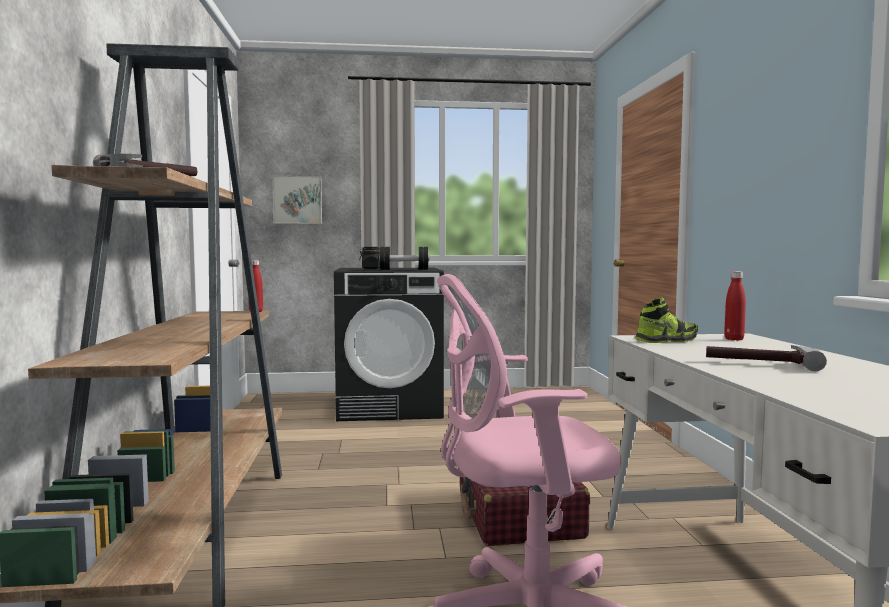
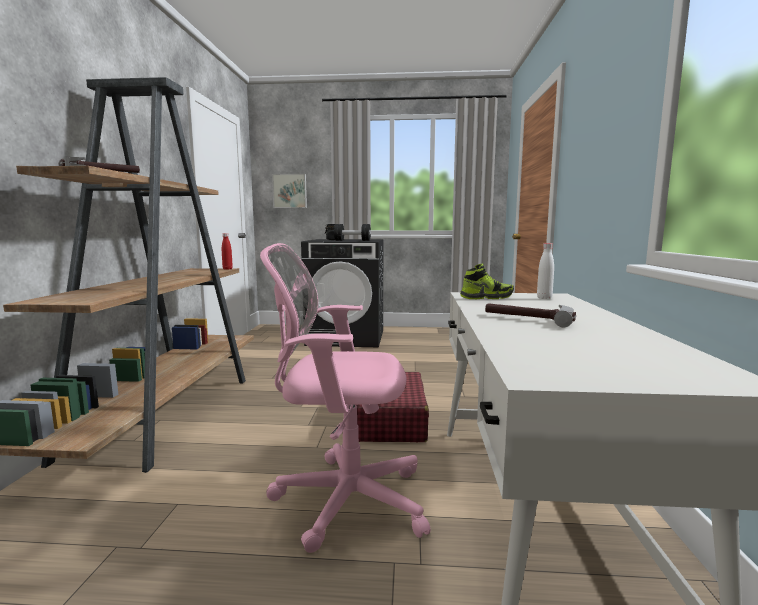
camera: 10 degrees right, 5 degrees up
red bottle [724,271,746,341] -> white bottle [537,243,554,299]

